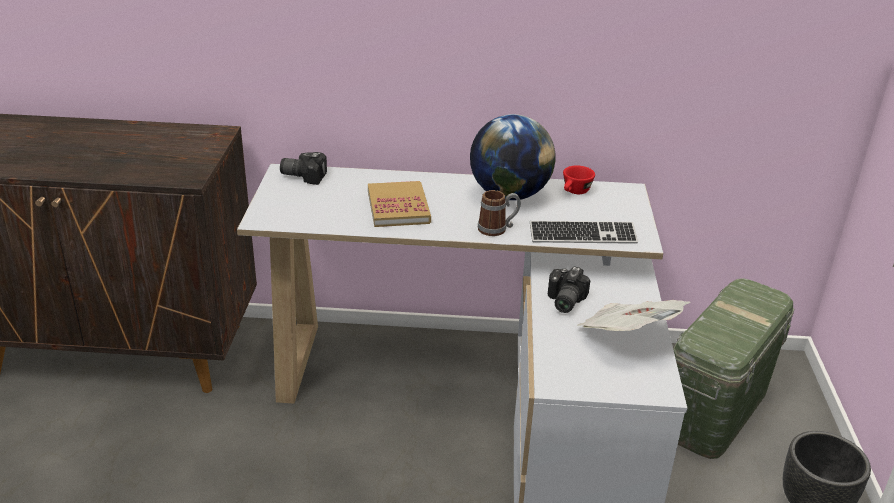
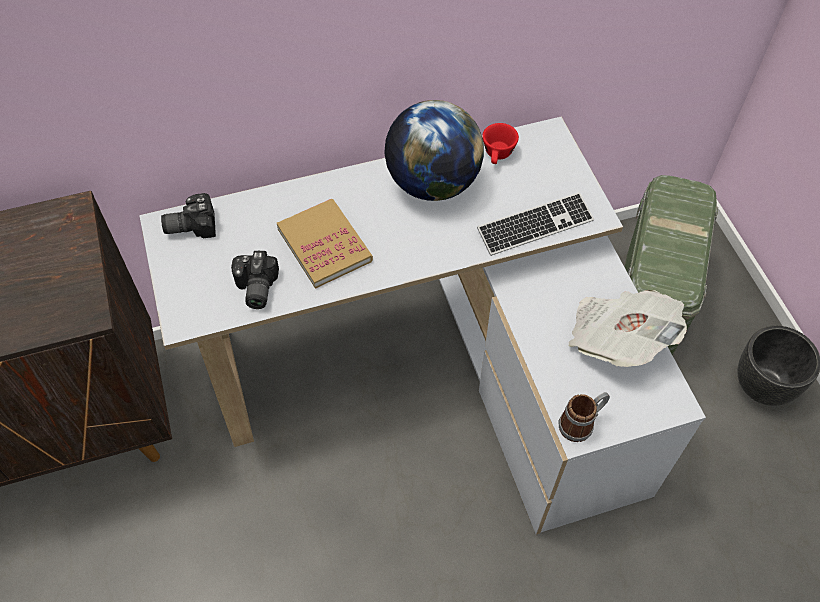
camera: 20 degrees left, 25 degrees up
mug [478,190,521,236] -> mug moved to [559,392,610,442]
camera [548,266,590,313] -> camera moved to [231,251,279,309]

